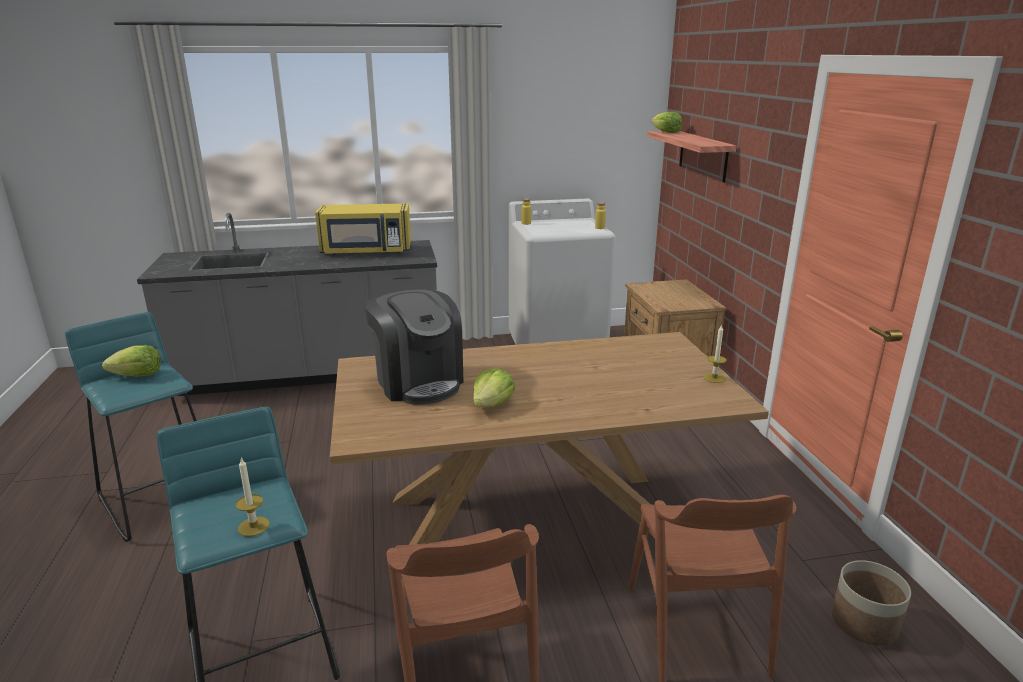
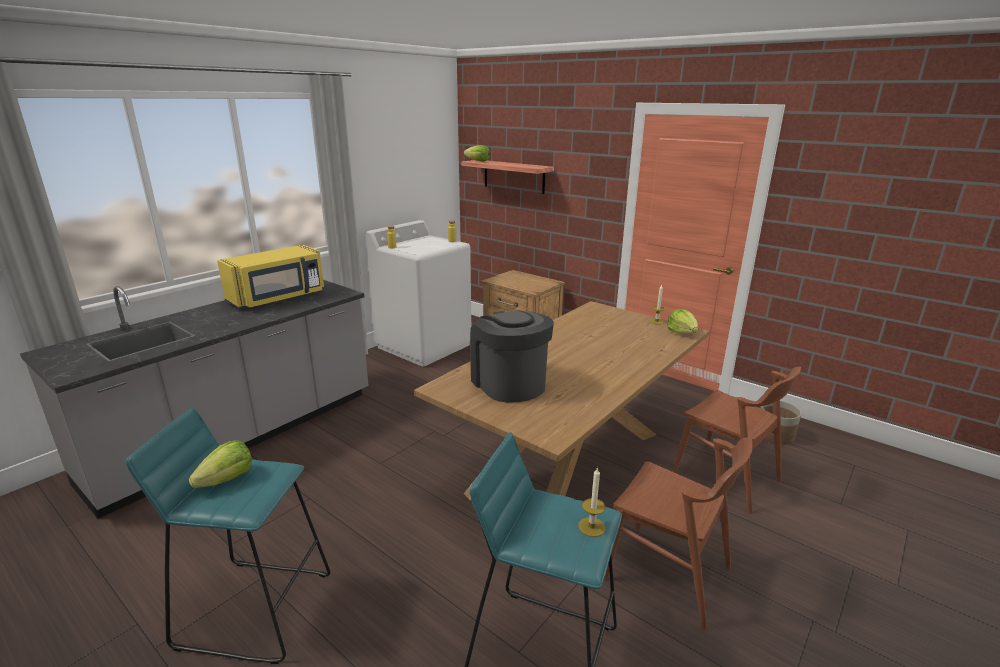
camera: 40 degrees left, 0 degrees up
coffee machine [364,290,464,404] -> coffee machine turned 135 degrees counterclockwise [470,310,554,402]
lettuce [473,369,515,408] -> lettuce moved to [667,309,698,334]

